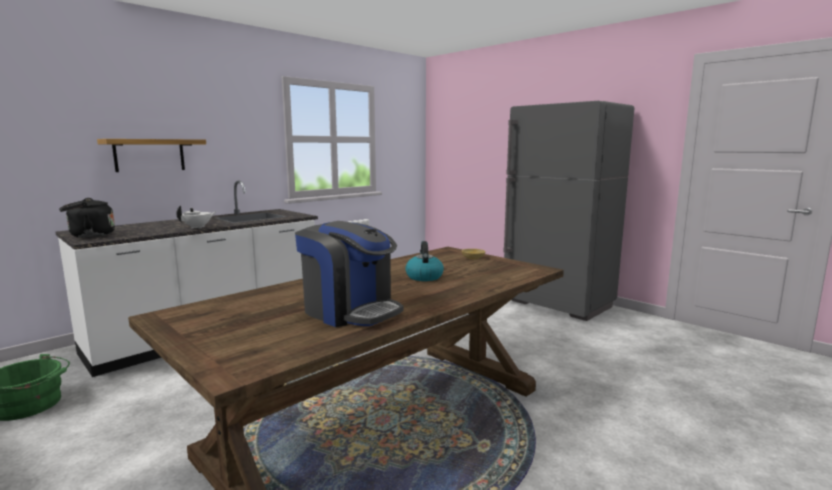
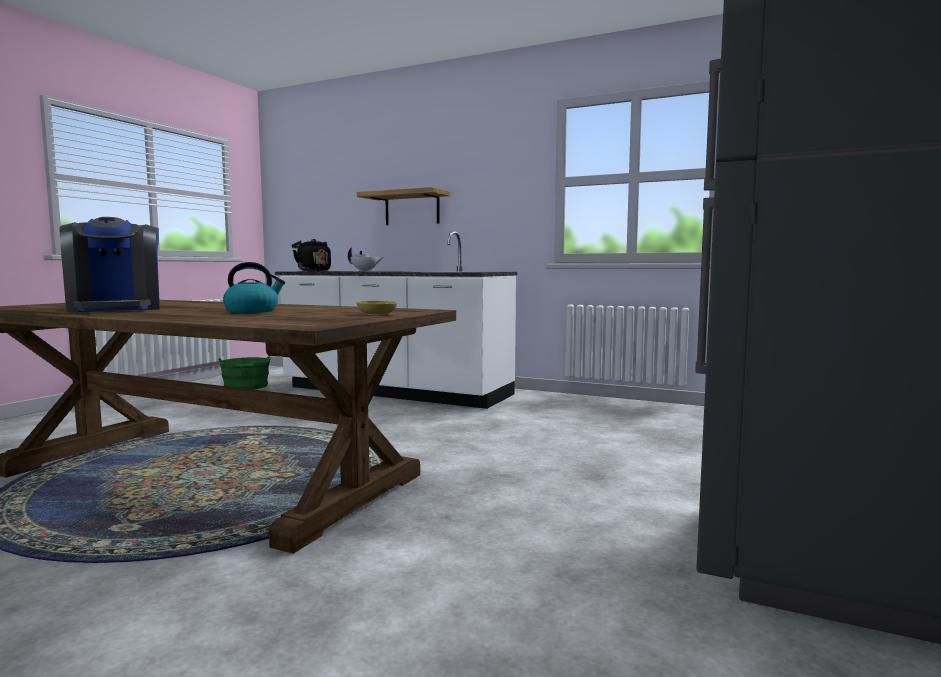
camera: 70 degrees right, 5 degrees down
coffee machine [295,221,403,327] -> coffee machine turned 45 degrees counterclockwise [60,217,160,312]

